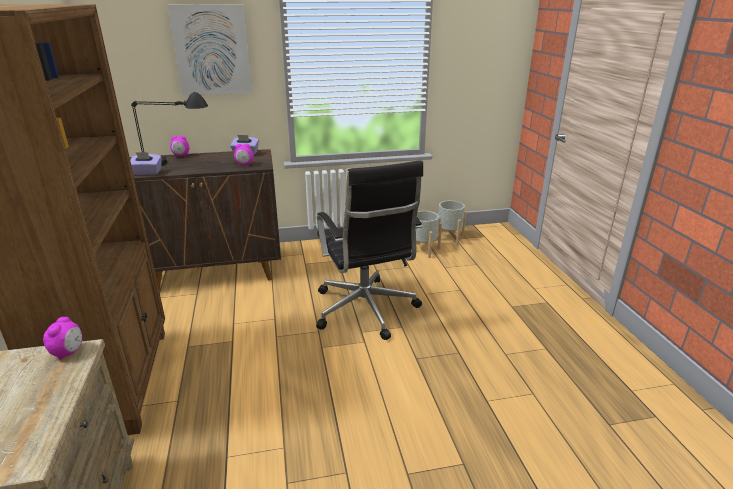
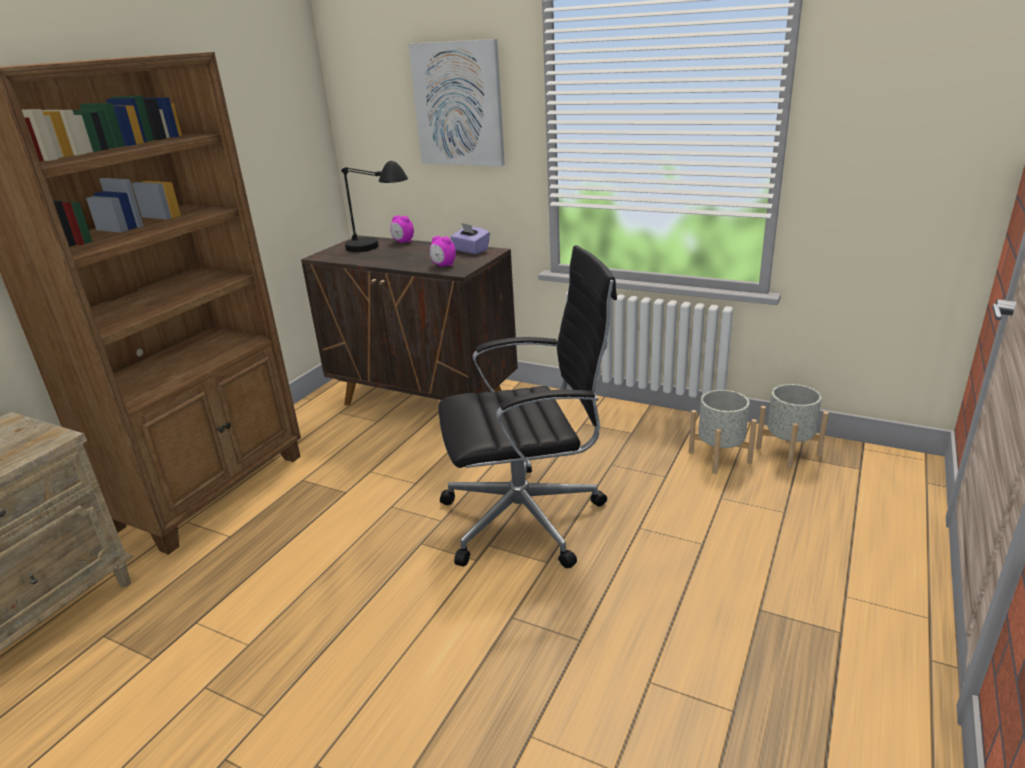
camera: 40 degrees right, 0 degrees up
alarm clock [43,317,82,360] -> none
purple tissue box [130,152,162,175] -> none
black office chair [316,160,423,340] -> black office chair turned 120 degrees counterclockwise [438,245,617,568]

